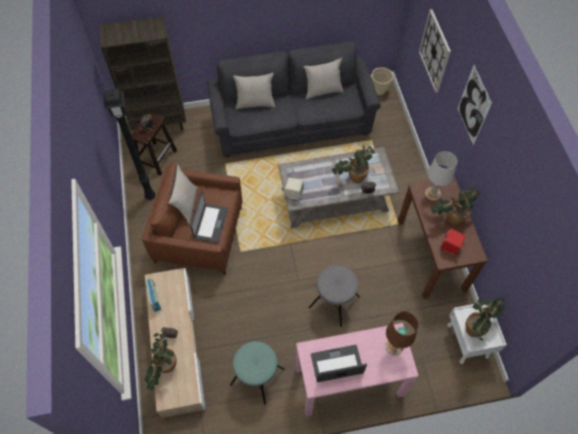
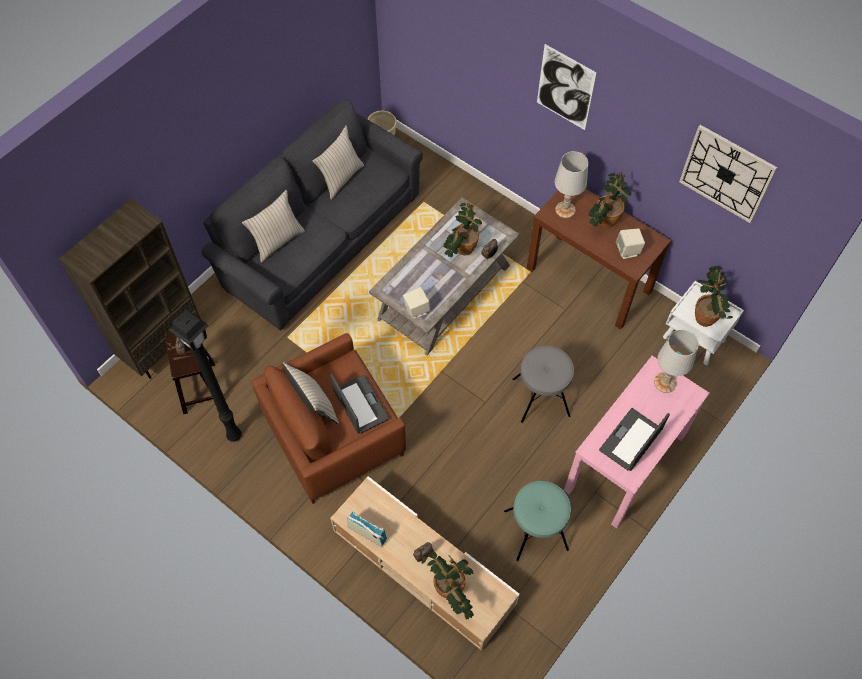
camera: 40 degrees left, 0 degrees up
brown table lamp [385,311,418,355] -> white table lamp [654,329,699,393]
wall clock [419,9,451,93] -> wall clock moved to [679,125,778,223]
red speaker [441,228,466,254] -> beige speaker [616,229,645,259]

